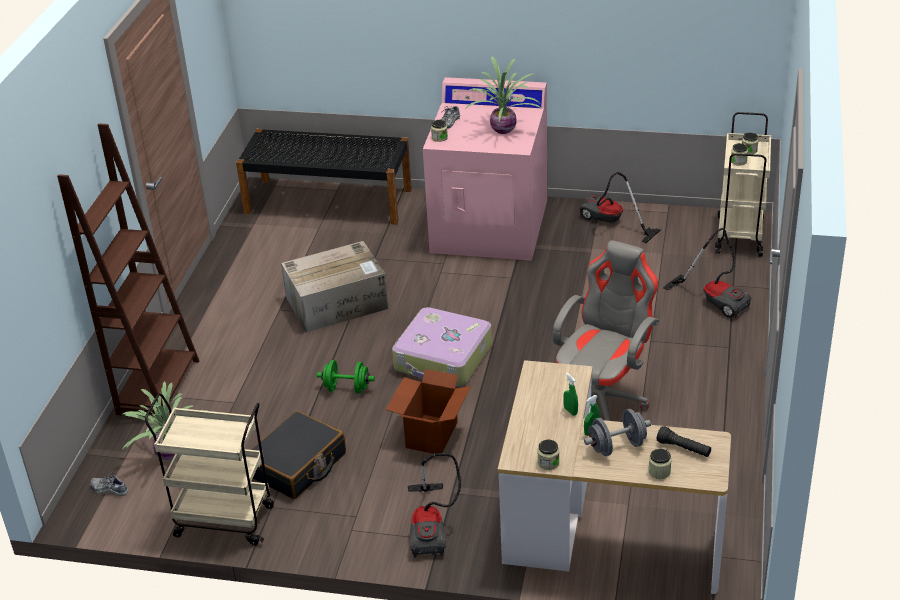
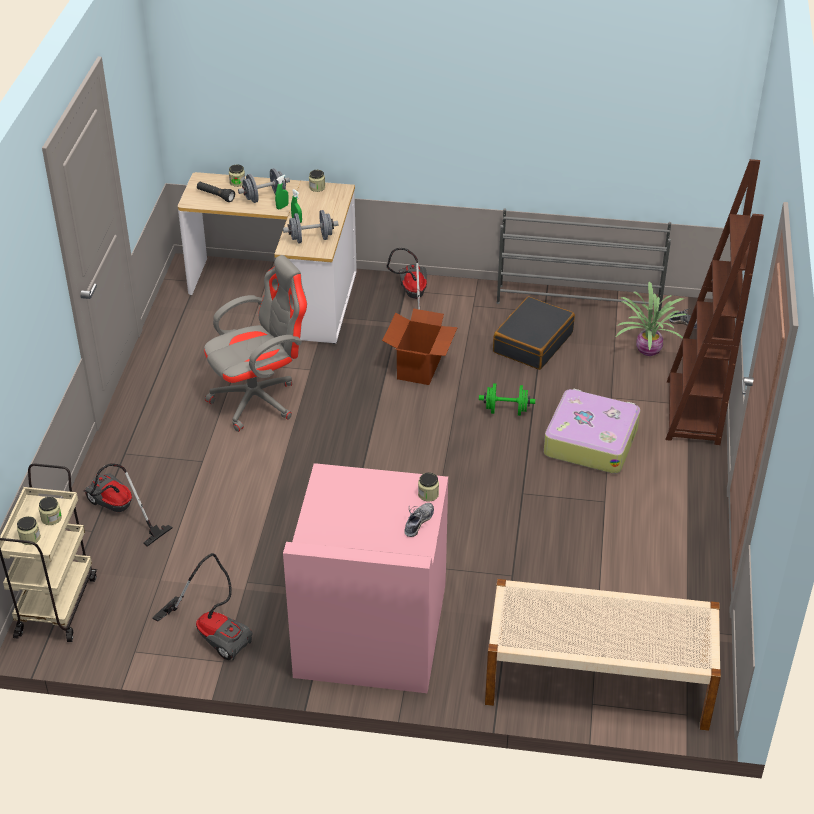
camera: 175 degrees right, 5 degrees up
beige cart [145,393,274,546] -> grey shoe rack [497,209,671,312]
black bench [236,129,412,225] -> beige bench [485,579,721,731]
cardboard box [281,241,388,333] -> none
suitcase [392,307,492,387] -> suitcase moved to [544,389,641,474]
potted plant [466,56,541,134] -> none
grey office chair [553,240,659,421] -> grey office chair turned 150 degrees counterclockwise [204,255,307,432]
none -> grey dumbbell [283,210,338,244]

